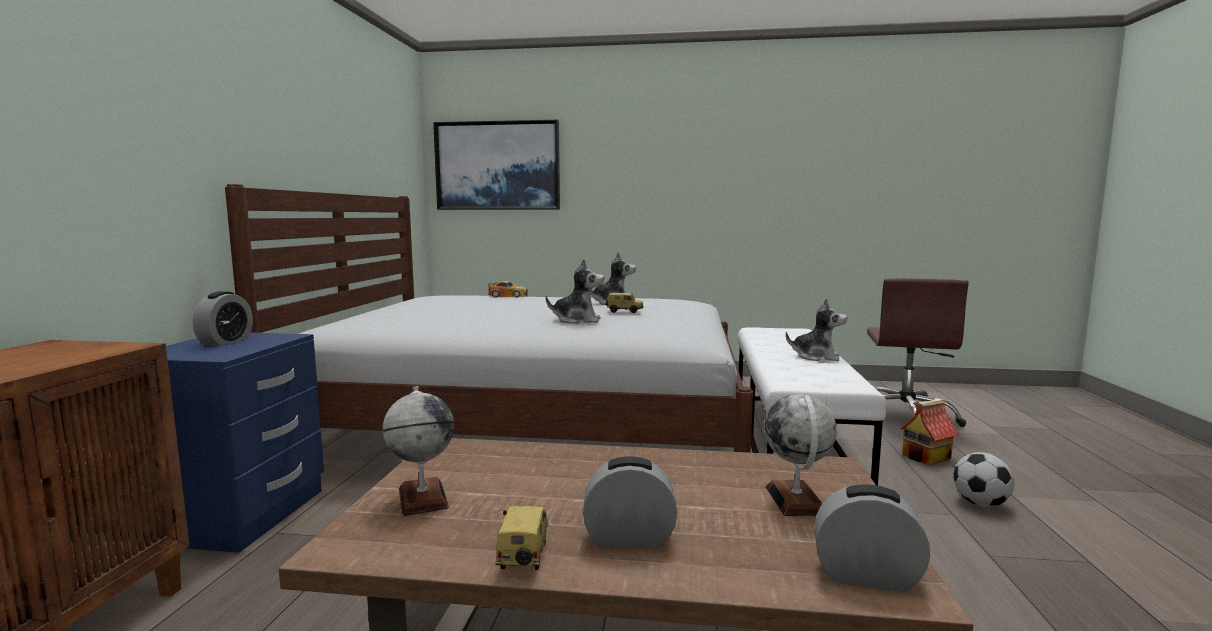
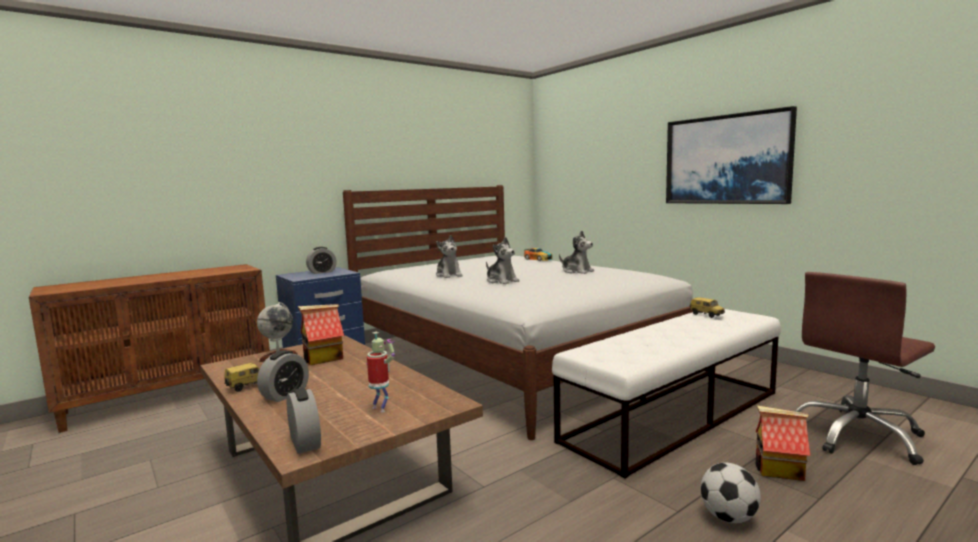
camera: 45 degrees right, 0 degrees up
picture [433,120,560,210] -> picture moved to [666,106,797,204]
alarm clock [583,456,677,548] -> alarm clock turned 75 degrees clockwise [257,350,309,402]
toy car [606,293,644,313] -> toy car moved to [690,297,725,318]
globe [764,394,837,516] -> toy robot [366,332,395,413]
plush toy [786,298,847,361] -> plush toy moved to [436,235,463,278]
none -> toy house [298,304,344,365]

